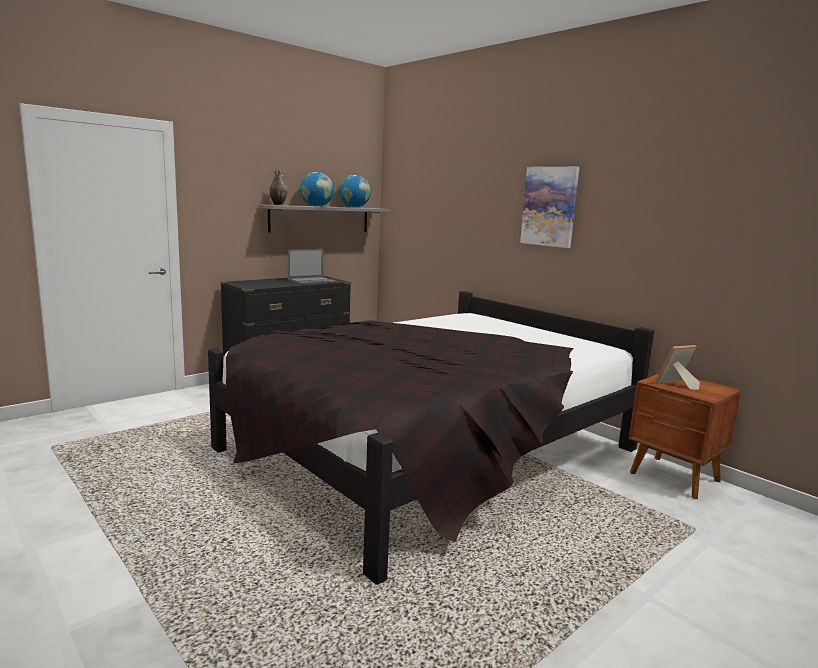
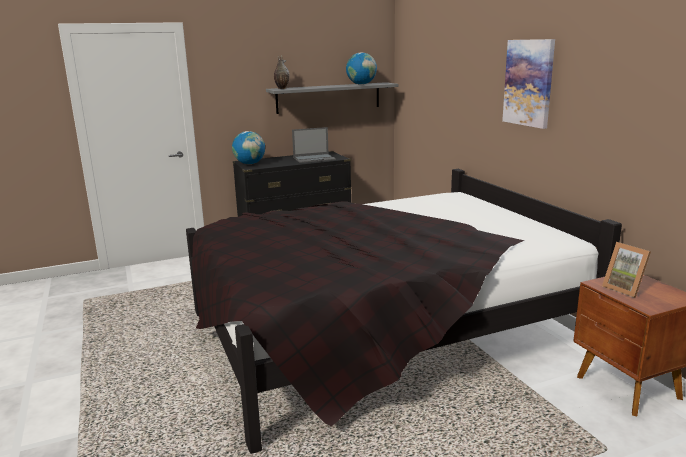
camera: 20 degrees right, 5 degrees up
globe [300,172,334,206] -> globe moved to [232,131,265,164]
picture frame [656,345,700,390] -> picture frame turned 120 degrees counterclockwise [602,242,651,298]

